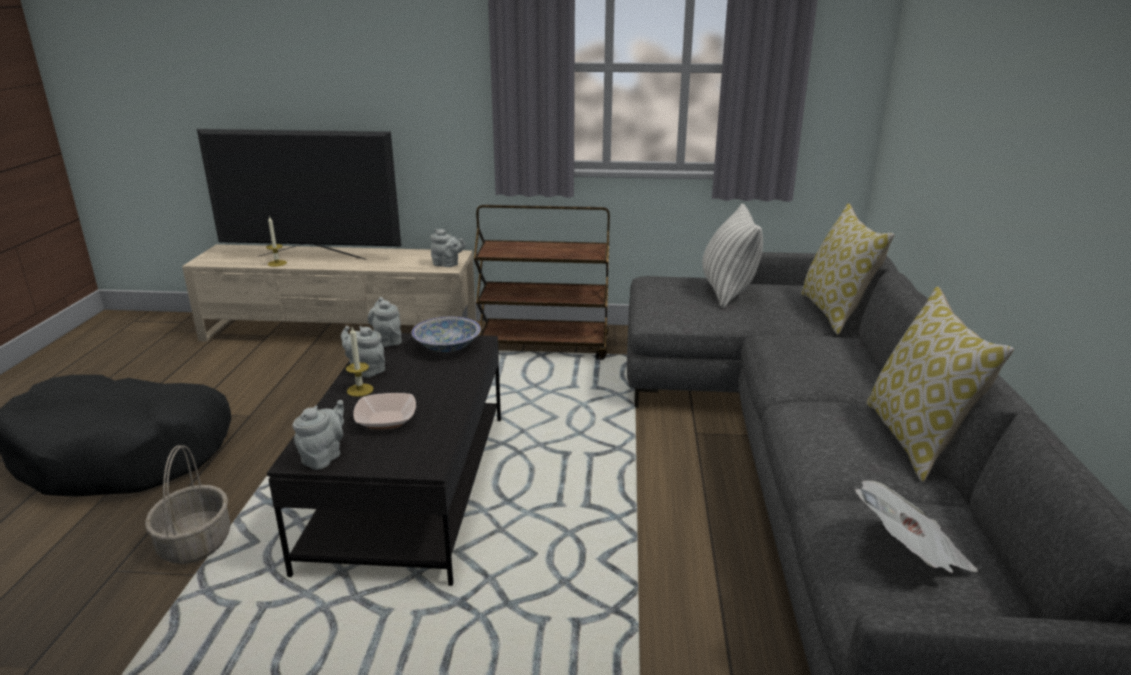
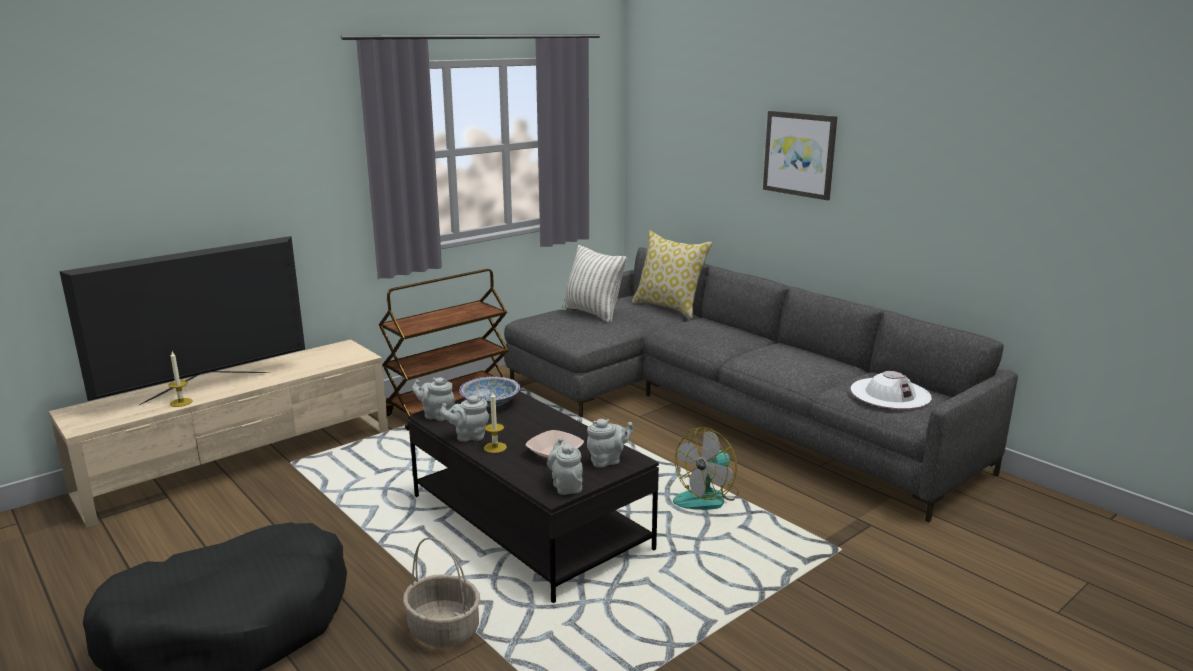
camera: 45 degrees left, 5 degrees down
grey teapot [430,229,466,267] -> grey teapot moved to [587,419,634,467]
newspaper [855,480,978,573] -> white hat [850,371,932,409]
pillow [866,286,1014,482] -> none
none -> fan [673,427,739,510]
none -> picture [763,111,837,200]

